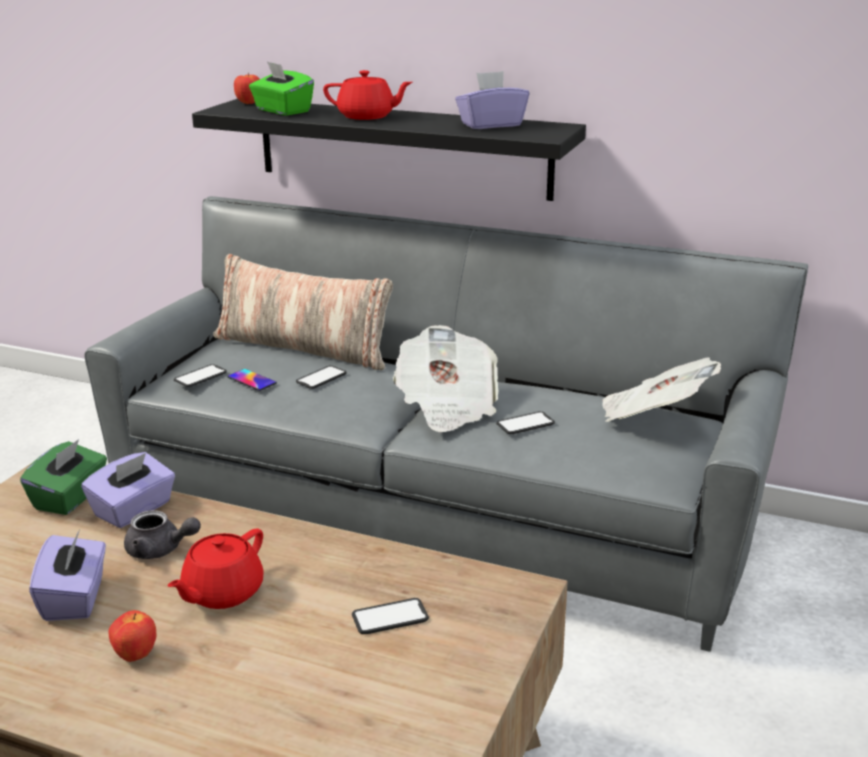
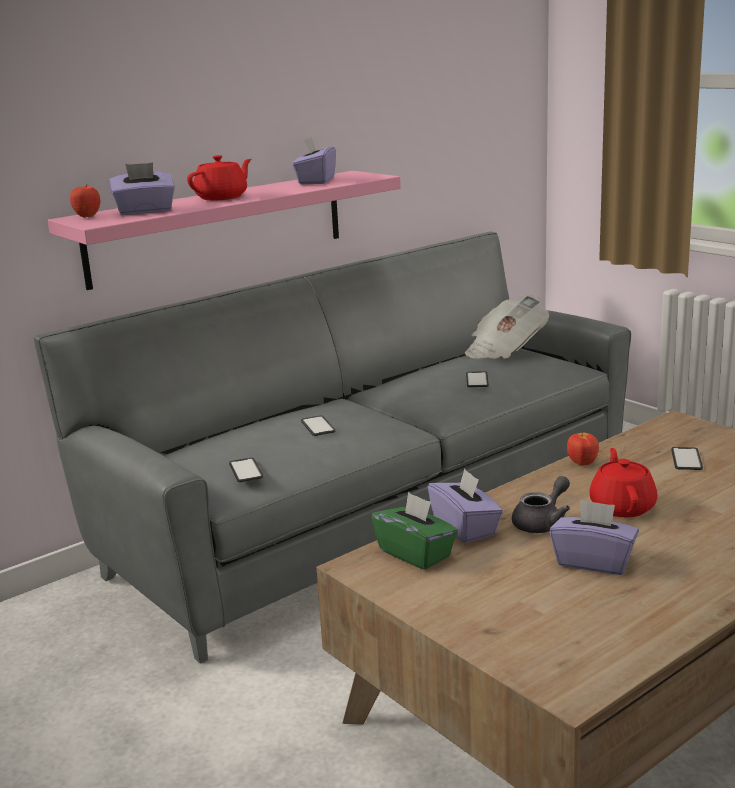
camera: 60 degrees left, 5 degrees down
apple [109,610,157,662] -> apple moved to [567,431,599,466]
red teapot [167,528,264,609] -> red teapot turned 150 degrees counterclockwise [589,448,658,517]
black shelf [192,99,586,201] -> pink shelf [48,171,401,290]
pillow [213,254,393,370] -> none
phone [227,369,277,391] -> none
green tissue box [249,61,314,116] -> purple tissue box [109,162,175,215]
newspaper [393,325,499,432] -> none

